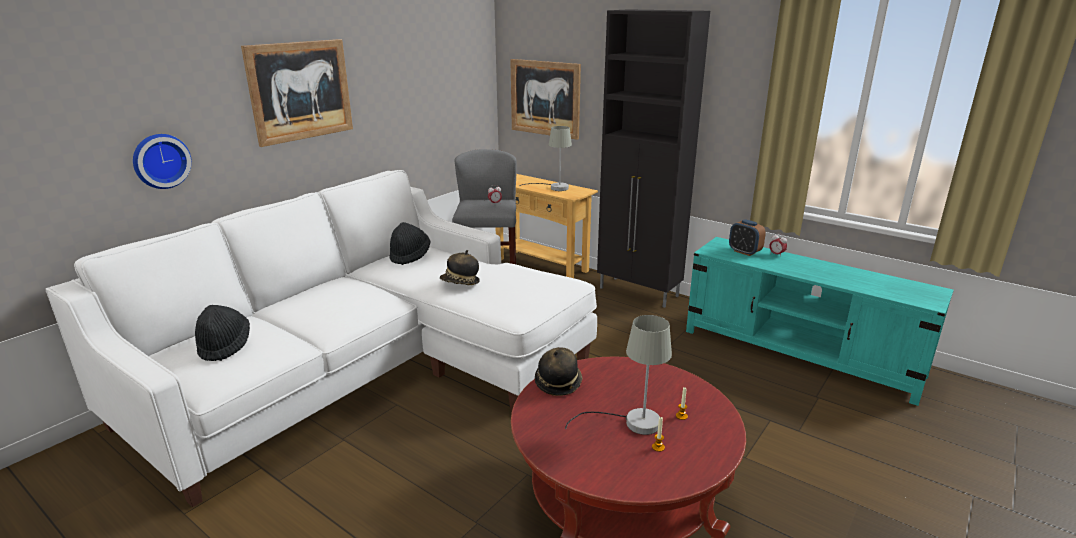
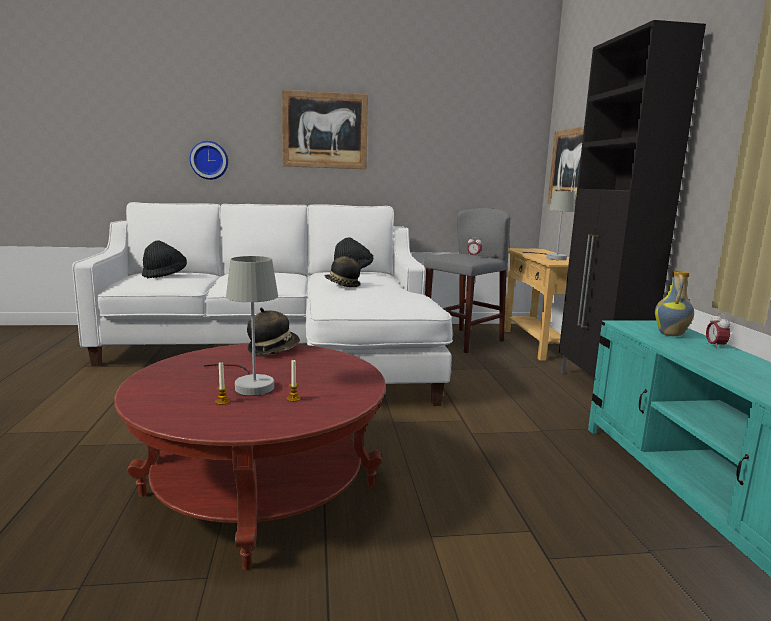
camera: 45 degrees right, 10 degrees down
alarm clock [729,219,766,256] -> vase [655,271,694,336]

